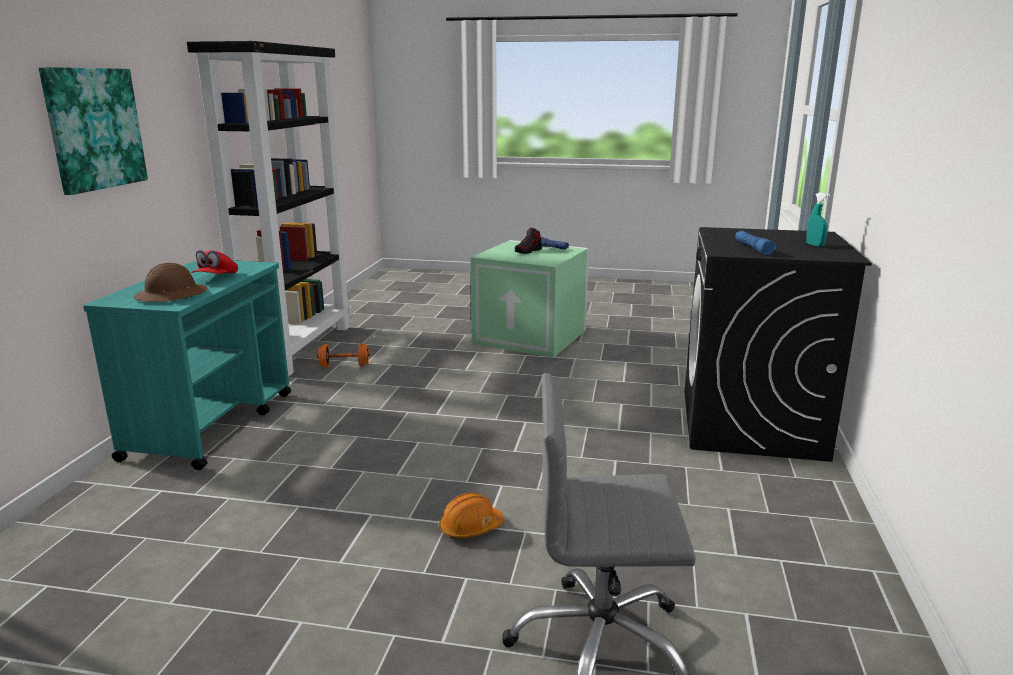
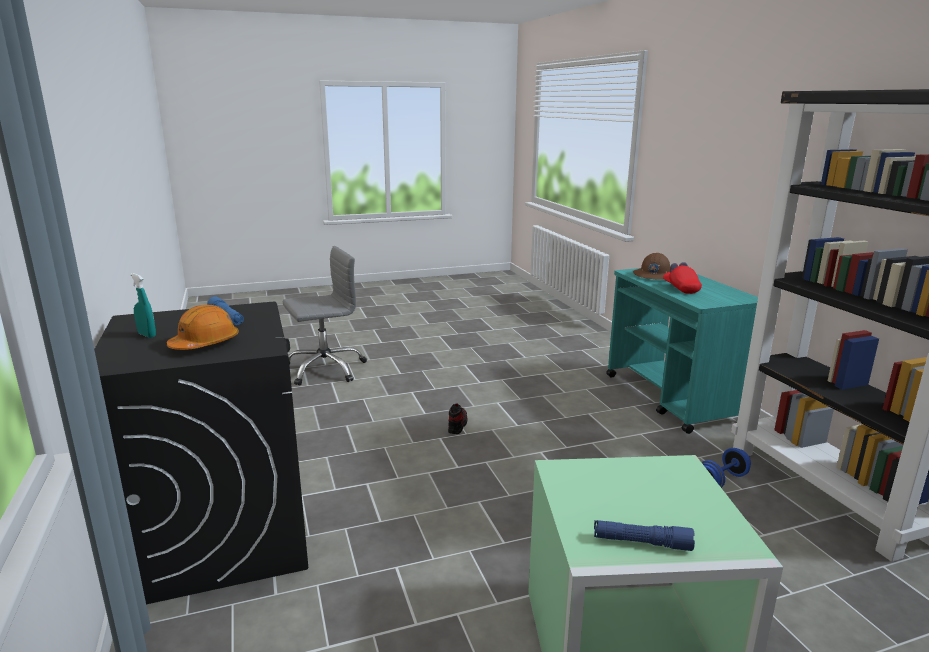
camera: 150 degrees right, 0 degrees up
picture [39,67,148,195] -> none
orange dumbbell [317,343,370,368] -> blue dumbbell [701,448,751,488]
orange hard hat [439,493,504,539] -> orange hard hat moved to [167,305,239,350]
shoe [515,227,542,254] -> shoe moved to [448,403,468,434]

